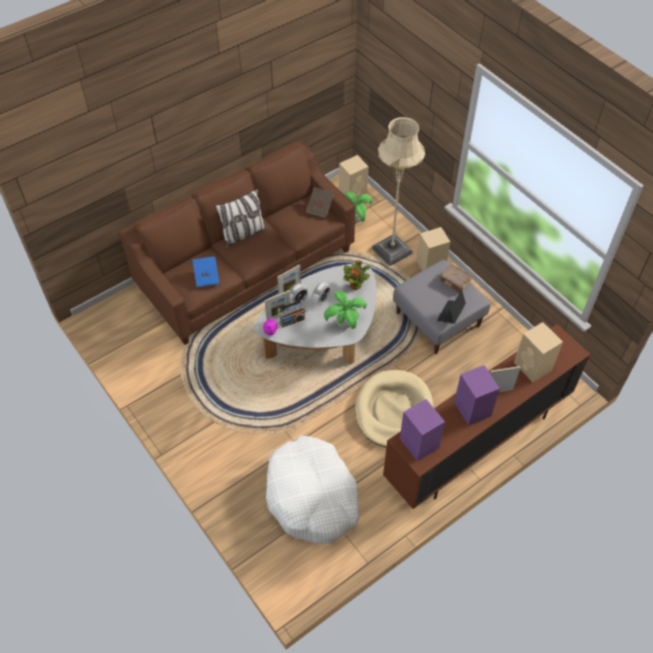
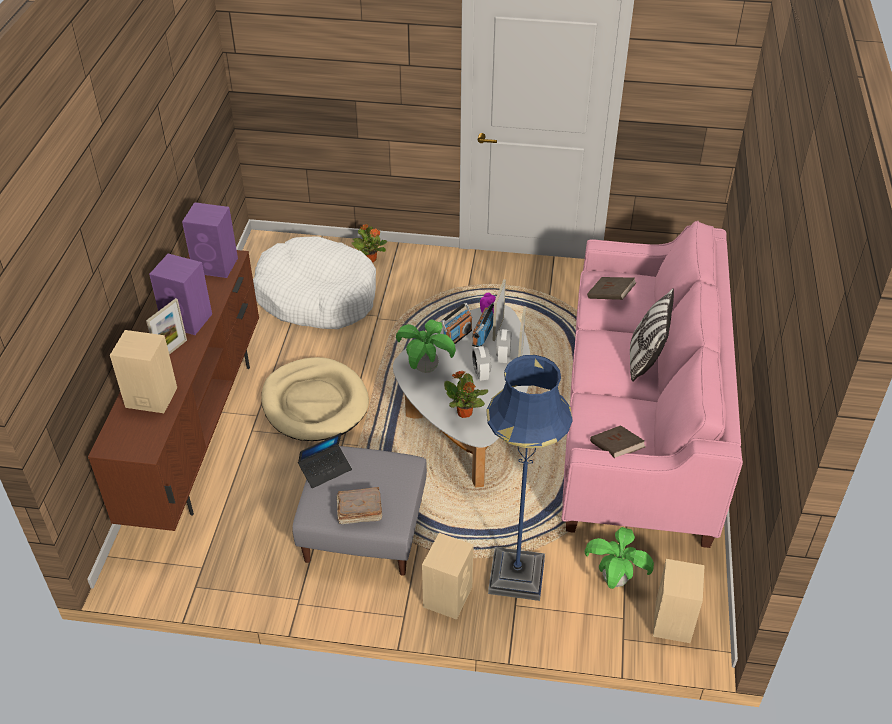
camera: 135 degrees right, 10 degrees down
brown sofa [119,140,355,345] -> pink sofa [561,221,743,548]
blue book [192,256,219,288] -> brown book [587,277,636,300]
beige floor lamp [372,117,425,266] -> blue floor lamp [487,355,573,601]
laptop [437,289,466,324] -> laptop turned 75 degrees clockwise [298,433,352,488]
none -> potted plant [352,224,387,262]
none -> radio [441,303,472,344]

